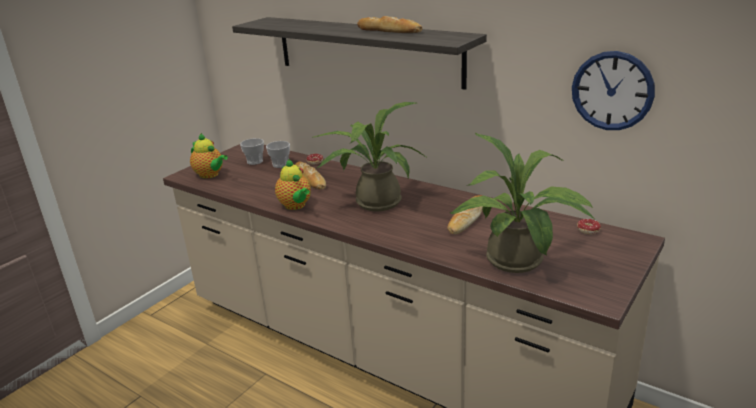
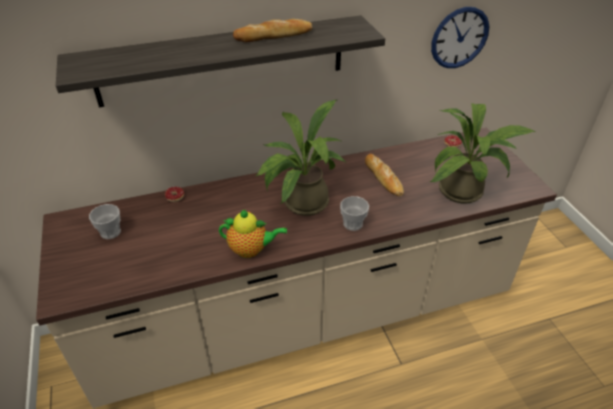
camera: 55 degrees left, 15 degrees up
teapot [190,133,228,178] -> none
cup [266,141,290,168] -> cup moved to [340,196,369,231]
bread [295,161,326,189] -> none

